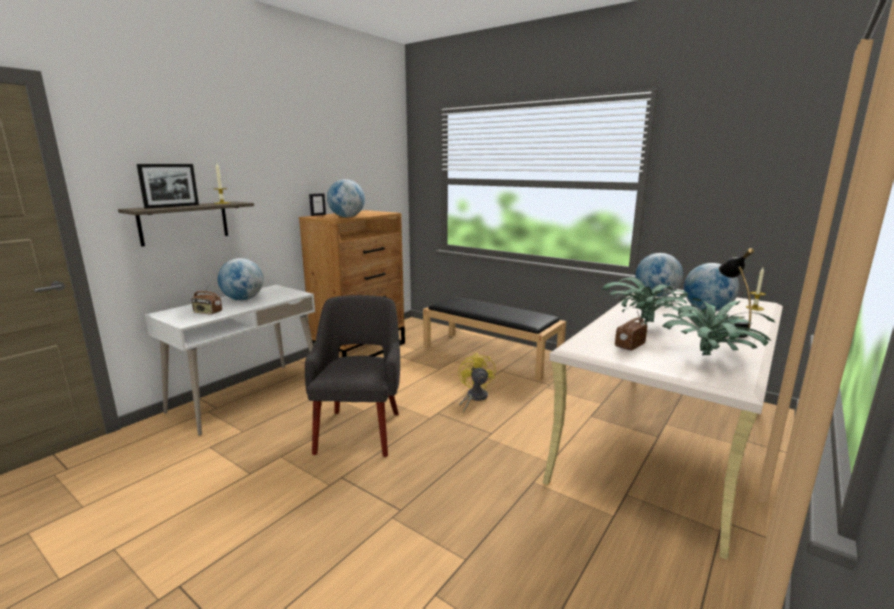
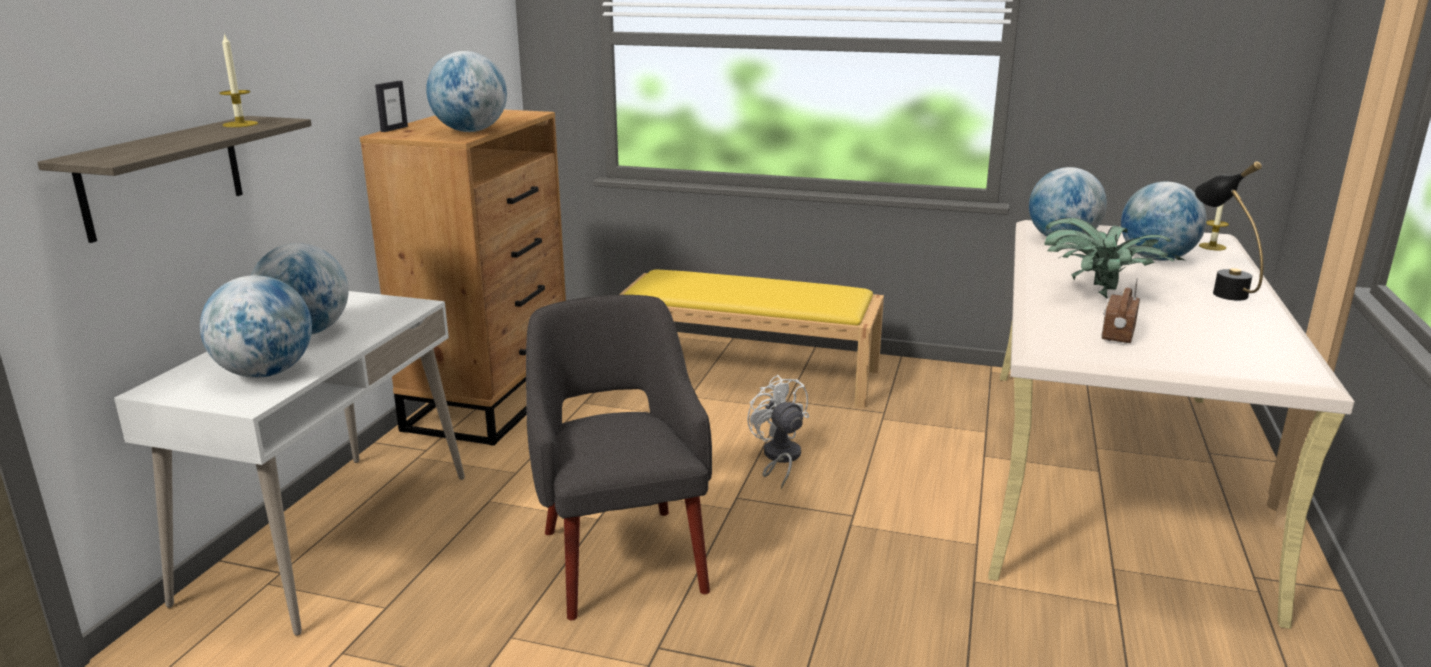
camera: 20 degrees left, 5 degrees up
picture frame [137,164,199,209] -> none
radio [191,282,222,315] -> globe [200,275,312,378]
black bench [423,297,566,381] -> yellow bench [619,269,884,408]
yellow fan [458,352,496,413] -> white fan [747,375,809,489]
potted plant [662,298,775,355] -> none

